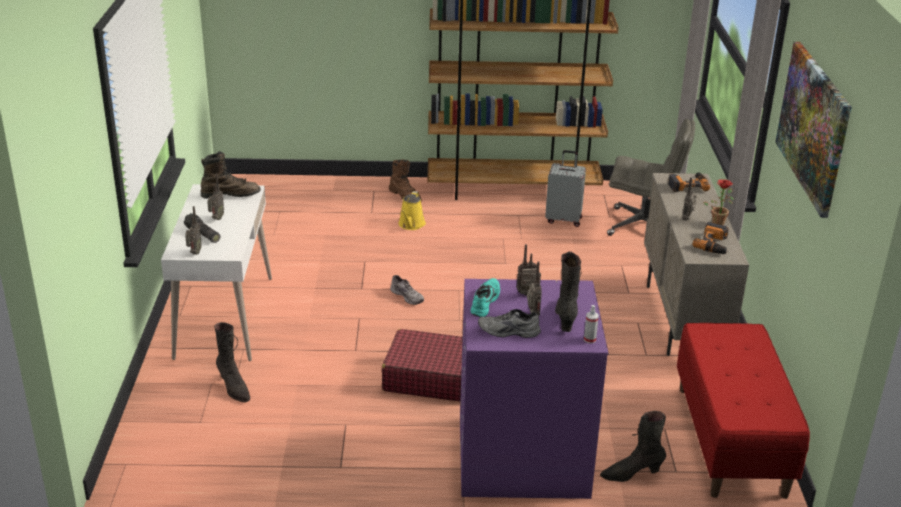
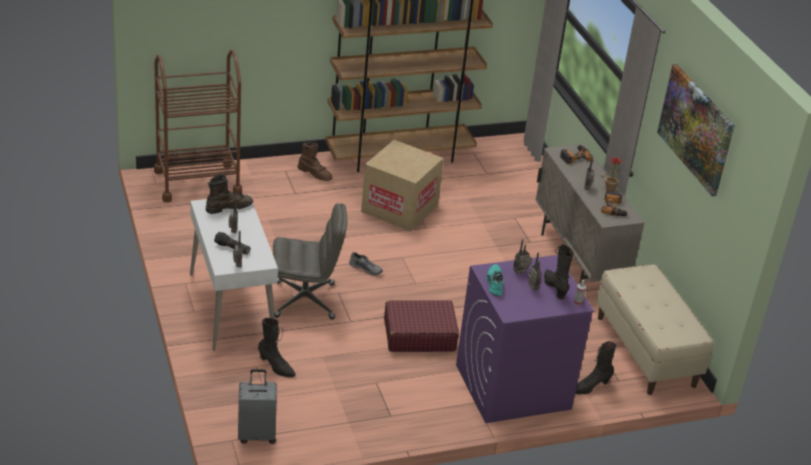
camera: 20 degrees left, 5 degrees up
yellow watering can [398,191,426,230] -> none
grey shoe [478,309,541,338] -> none
grey suitcase [545,150,586,227] -> grey suitcase moved to [238,369,277,444]
grey office chair [607,119,695,236] -> grey office chair moved to [273,203,347,320]
red bench [677,323,810,499] -> beige bench [596,264,714,395]
none -> brown cart [154,50,242,202]
none -> cardboard box [361,140,444,232]

